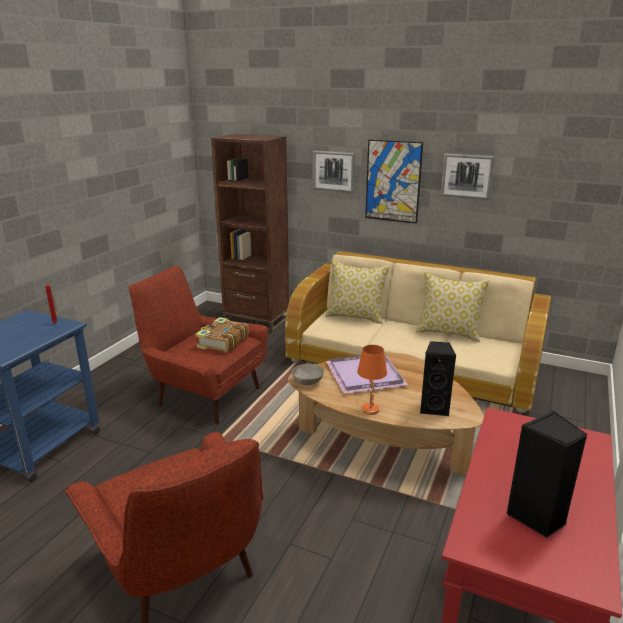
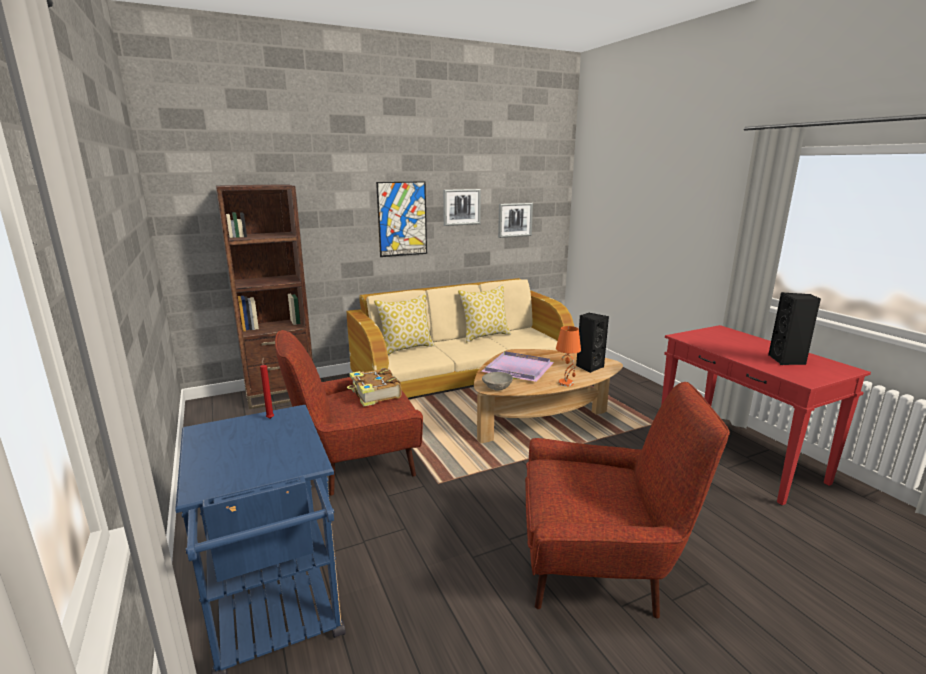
camera: 50 degrees left, 5 degrees down
picture [313,150,355,193] -> picture moved to [498,203,533,238]

